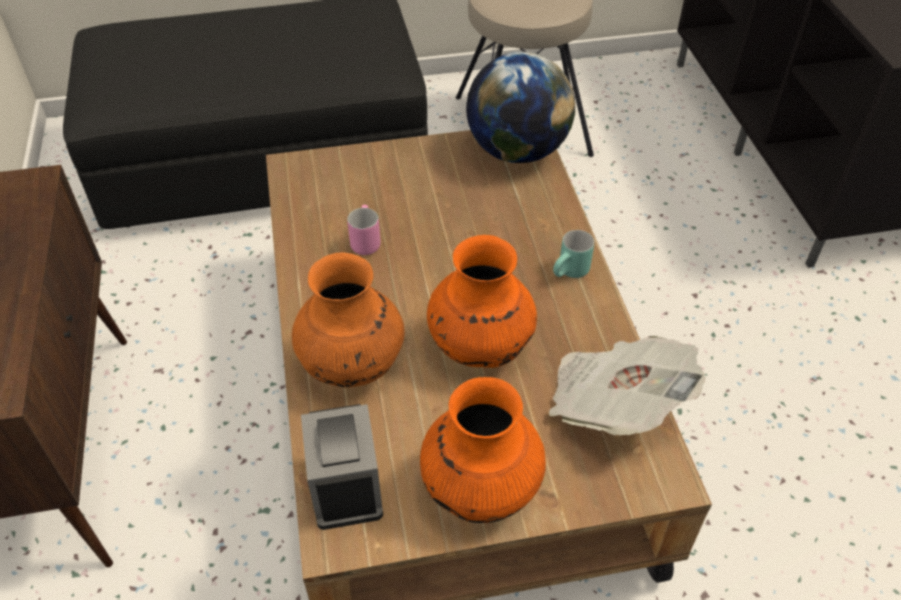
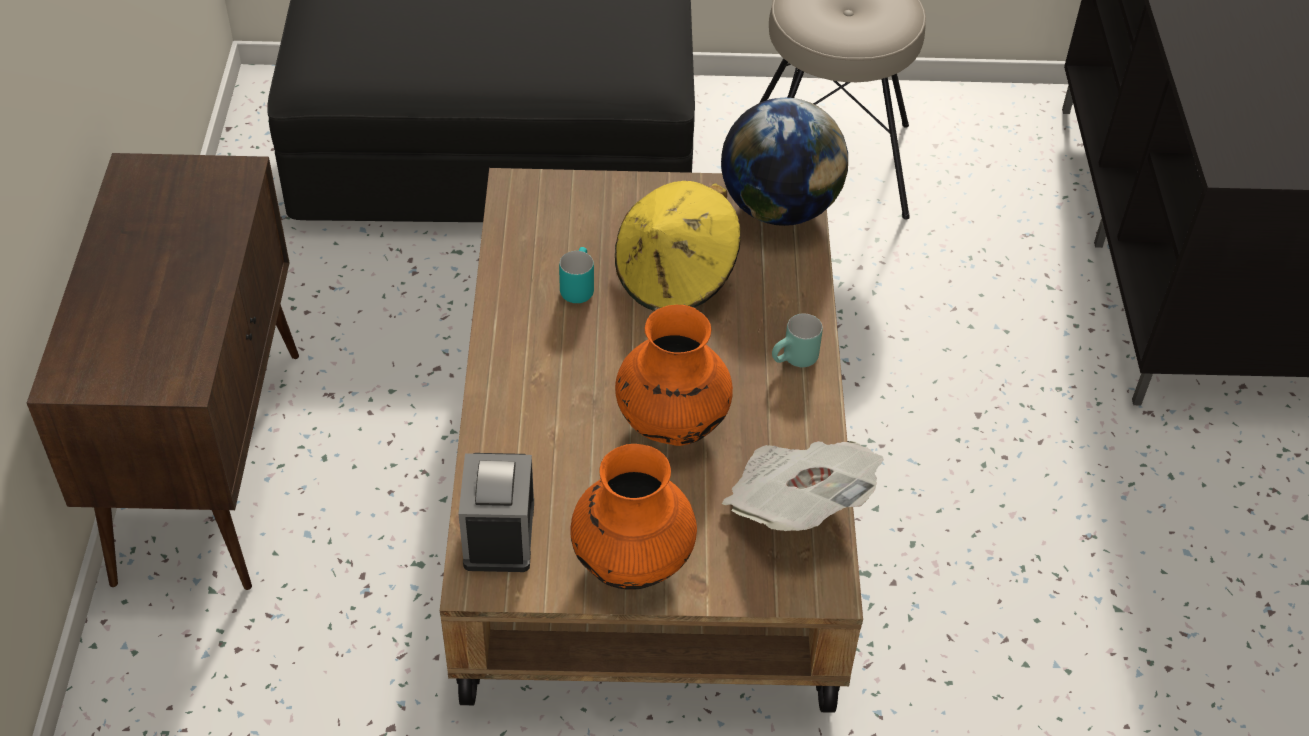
camera: 10 degrees right, 0 degrees up
orange vase [292,253,405,387] -> none
pink mug [347,205,381,255] -> turquoise mug [559,247,594,303]
none -> yellow hat [615,181,741,311]

